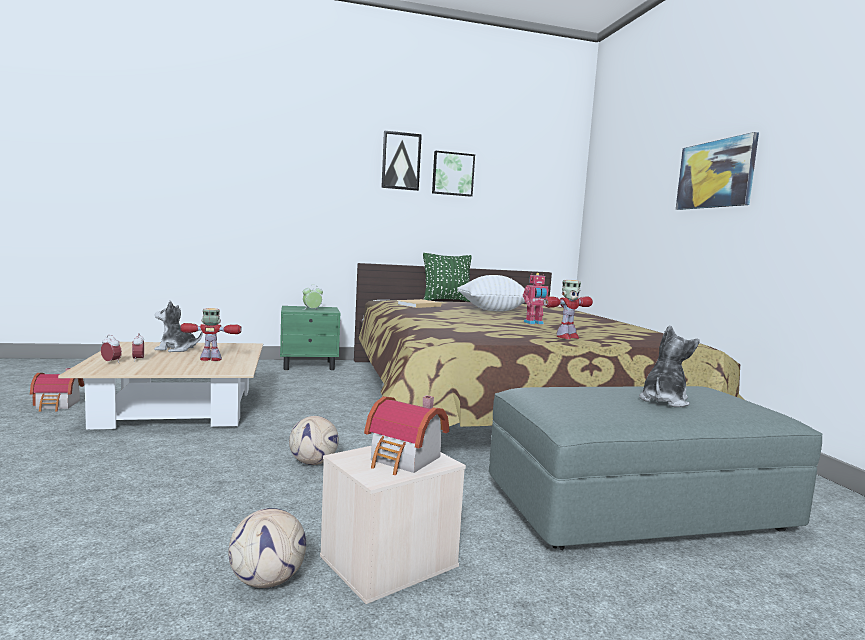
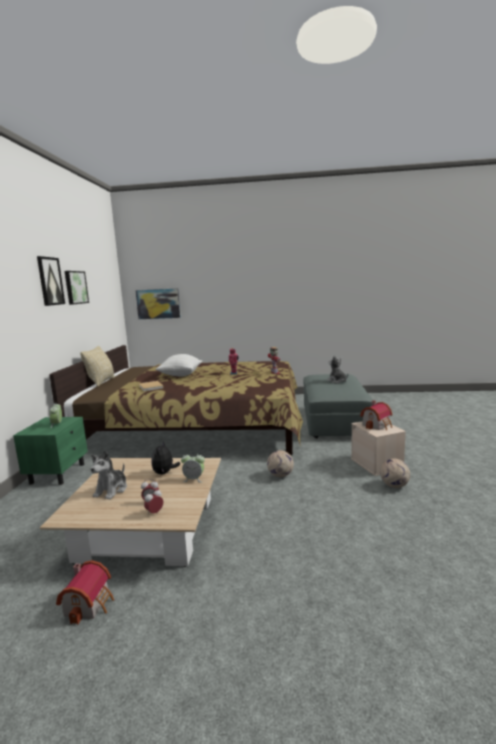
camera: 70 degrees left, 5 degrees up
toy robot [180,308,242,361] -> plush toy [151,441,180,475]
green pillow [423,253,472,302] -> beige pillow [80,346,115,387]
picture [676,132,759,210] -> picture moved to [135,288,181,319]
none -> alarm clock [181,451,205,483]

